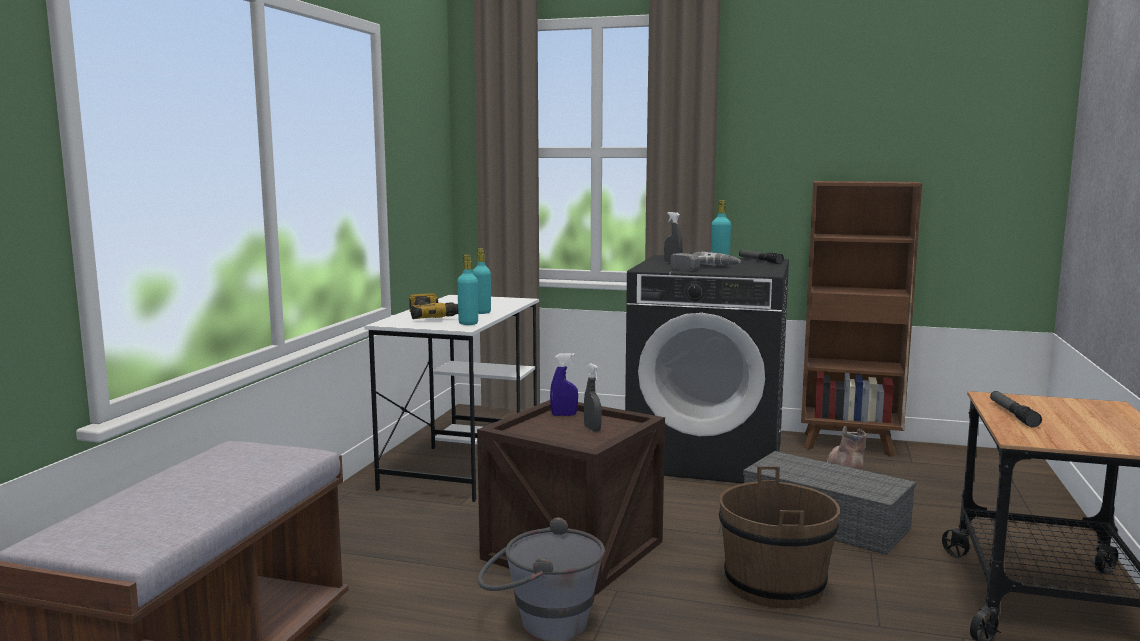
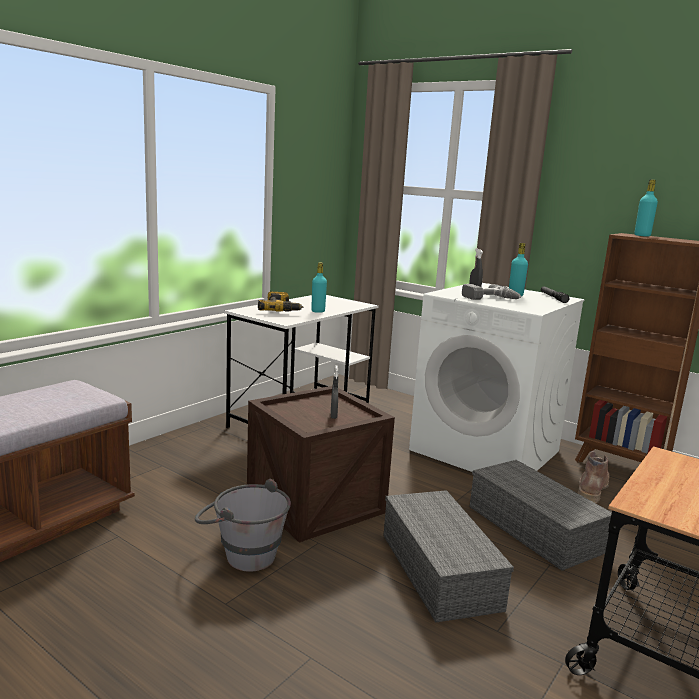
camera: 20 degrees right, 5 degrees up
turquoise bottle [457,255,478,325] -> turquoise bottle moved to [634,180,658,237]
blue spray bottle [550,353,578,416] -> none
black washing machine [625,255,789,484] -> white washing machine [409,283,585,472]
brown bucket [719,466,840,608] -> grey storage box [383,490,514,623]
flashlight [990,391,1042,428] -> none

